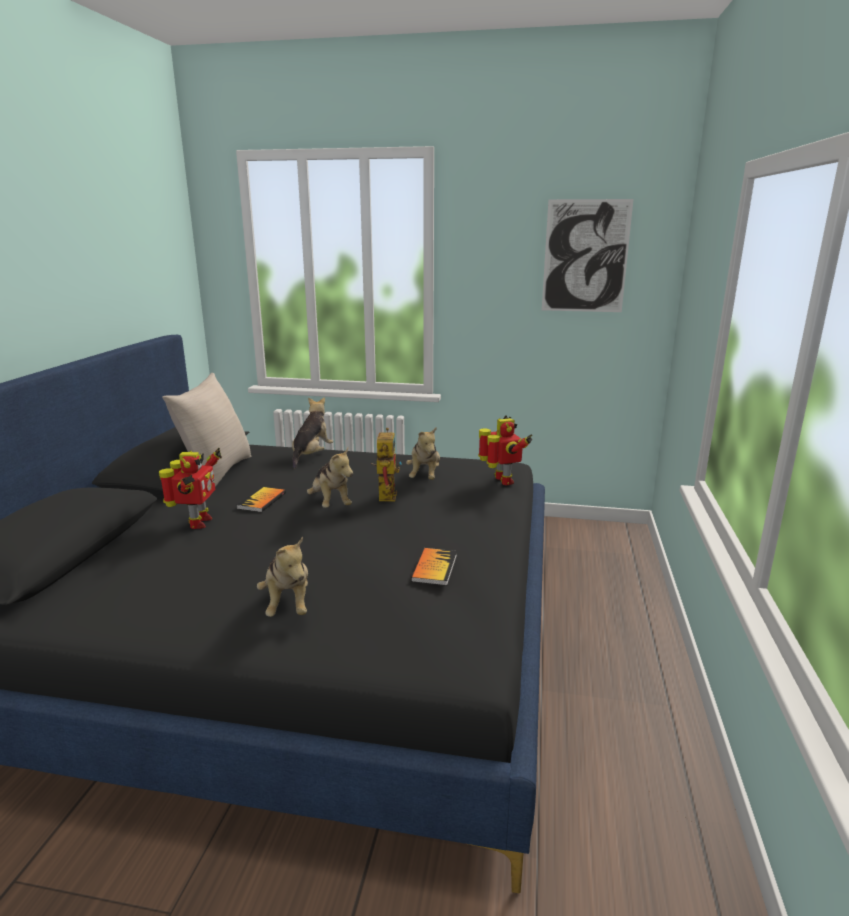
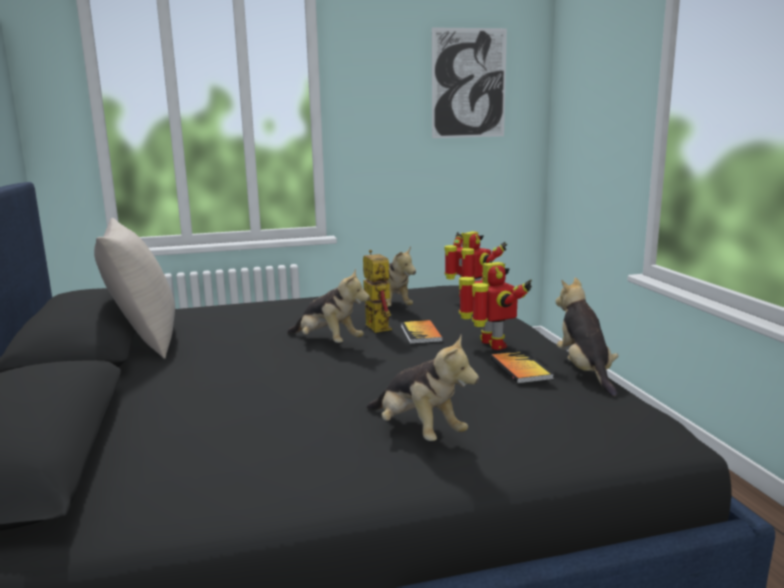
camera: 25 degrees left, 5 degrees down
toy robot [159,448,222,529] -> toy robot moved to [459,260,532,350]
book [237,487,286,512] -> book moved to [401,320,443,344]
plush toy [292,397,333,469] -> plush toy moved to [556,277,618,397]

